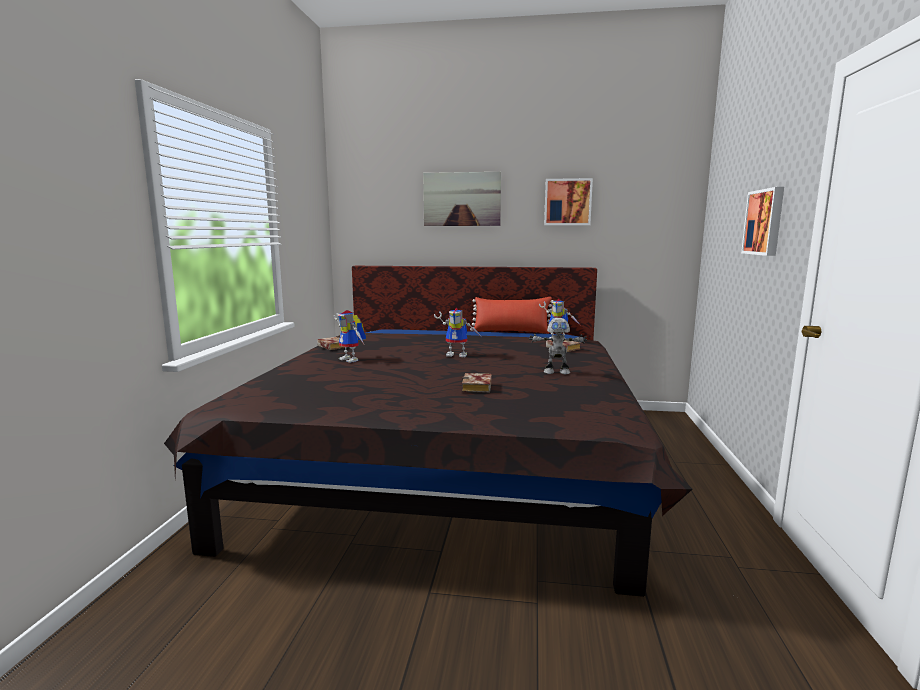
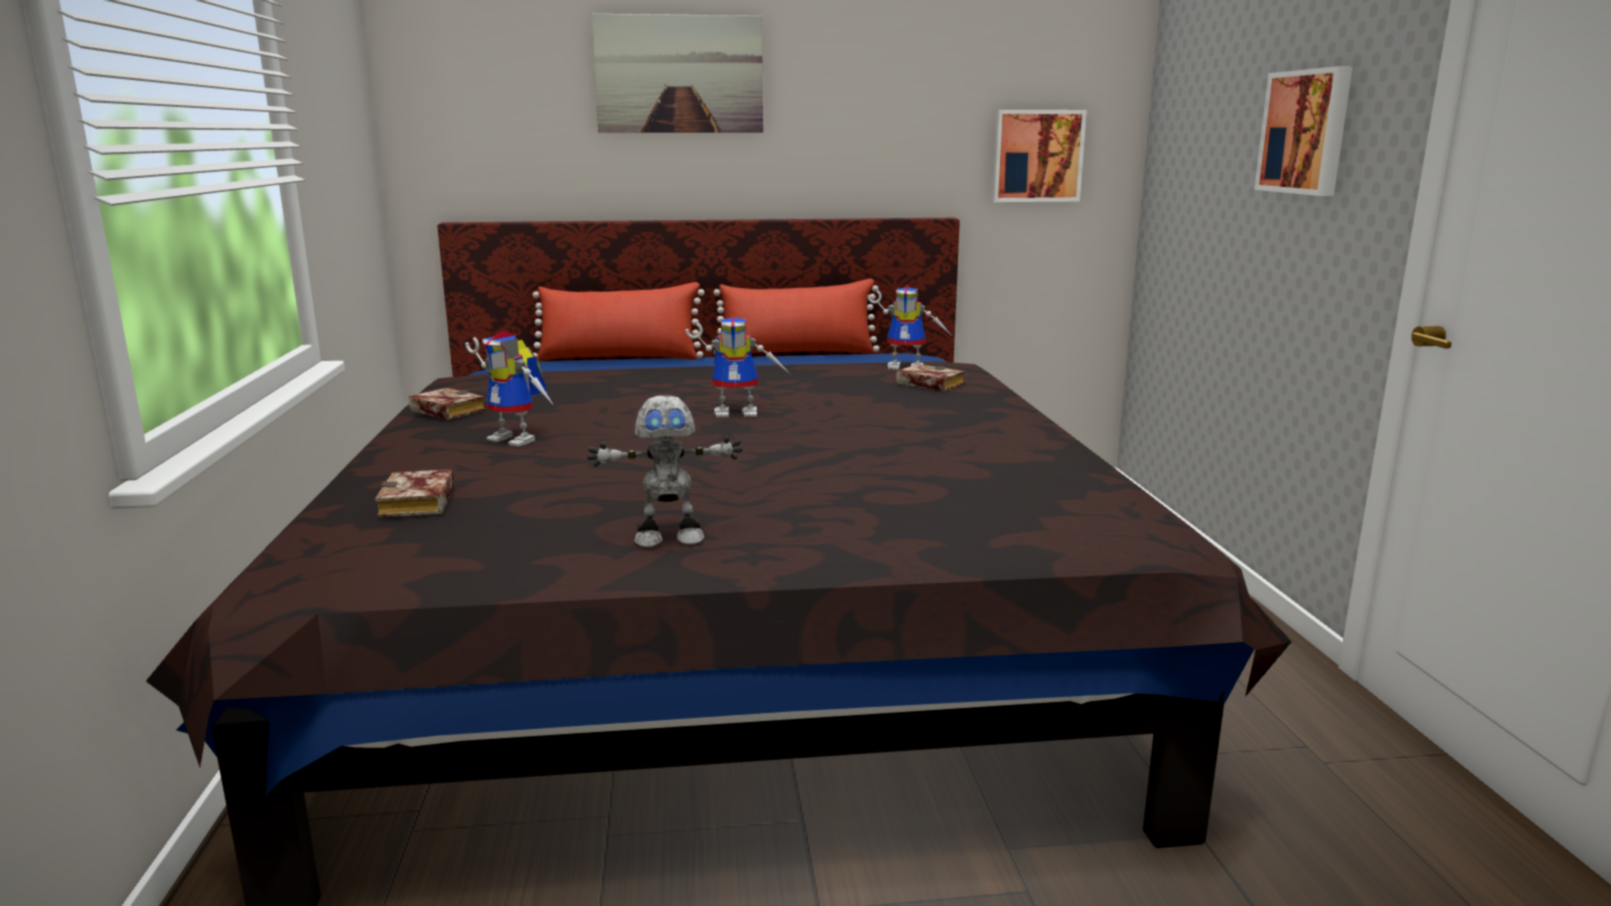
camera: 15 degrees left, 5 degrees up
book [462,373,492,393] -> book moved to [375,469,455,518]
toy robot [529,318,587,374] -> toy robot moved to [587,395,743,547]
picture [544,178,593,225] -> picture moved to [991,110,1087,202]
none -> red pillow [533,282,705,361]

